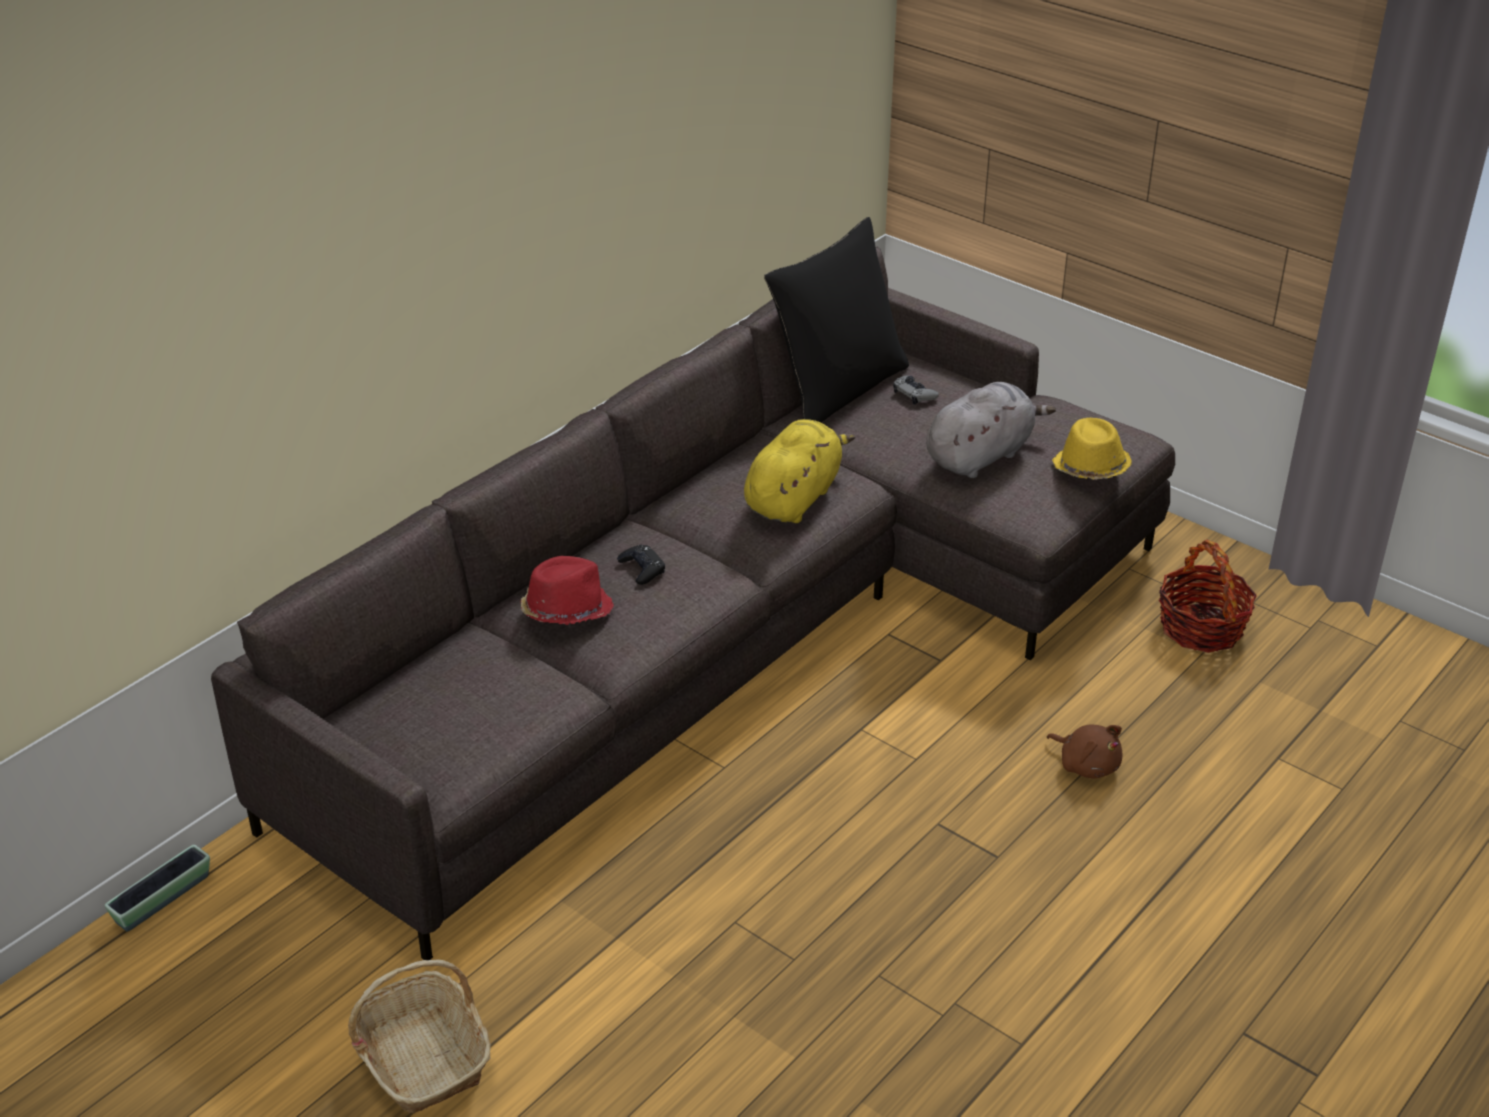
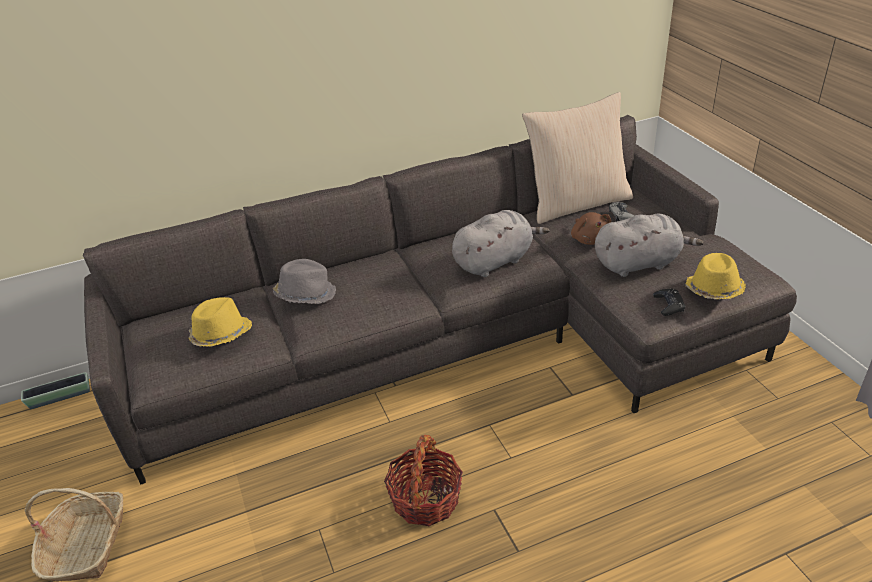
camera: 30 degrees right, 0 degrees up
red hat [521,556,614,625] -> grey hat [273,259,336,304]
black game controller [617,545,665,585] -> black game controller moved to [653,289,685,316]
yellow plush toy [744,419,855,523] -> grey plush toy [452,210,550,277]
black pillow [764,217,909,423] -> beige pillow [522,92,633,224]
brown plush toy [1047,724,1122,779] -> brown plush toy moved to [571,212,611,245]
basket [1159,540,1257,653] -> basket moved to [384,435,463,526]
none -> yellow hat [189,297,252,347]

